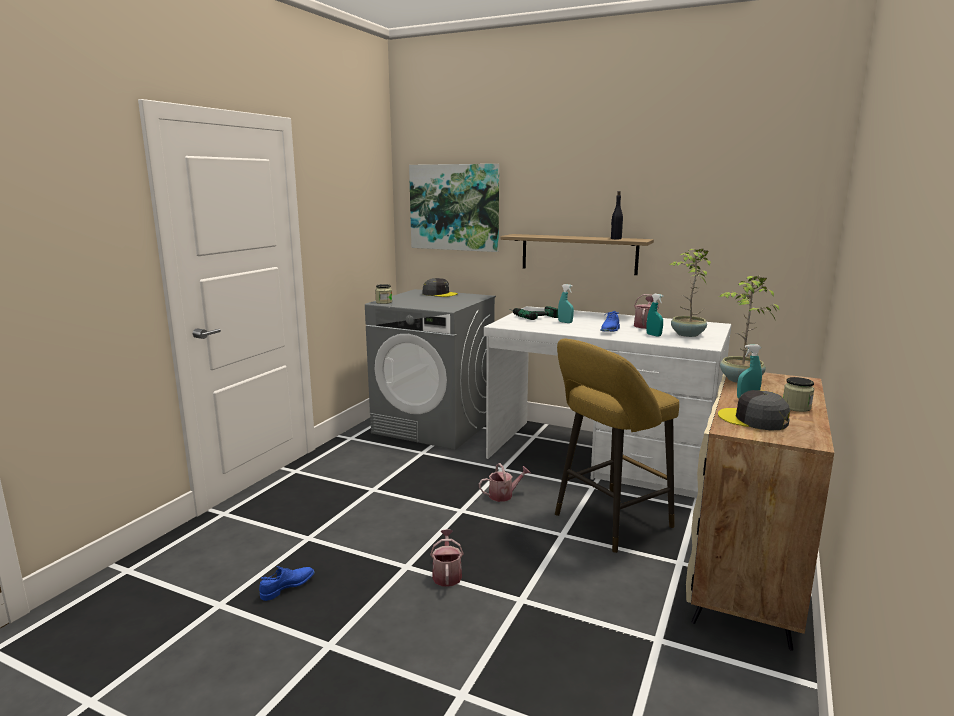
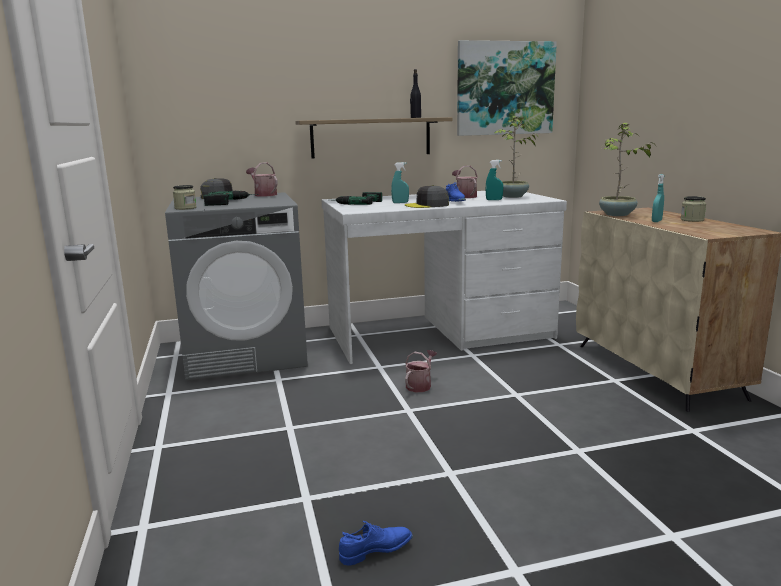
camera: 40 degrees left, 0 degrees up
blue shoe [259,566,315,601] -> blue shoe turned 60 degrees clockwise [339,521,413,565]
picture [409,164,499,252] -> picture moved to [457,40,557,136]
watering can [430,529,463,587] -> watering can moved to [246,162,277,197]
yellow stool [555,338,679,553] -> none
grey cap [718,390,790,430] -> grey cap moved to [405,185,449,208]
none -> power drill [204,191,259,206]

